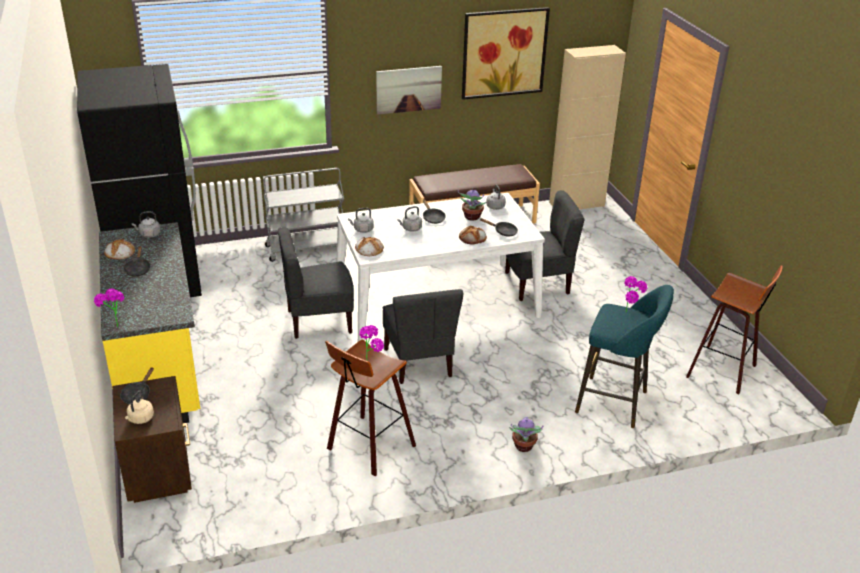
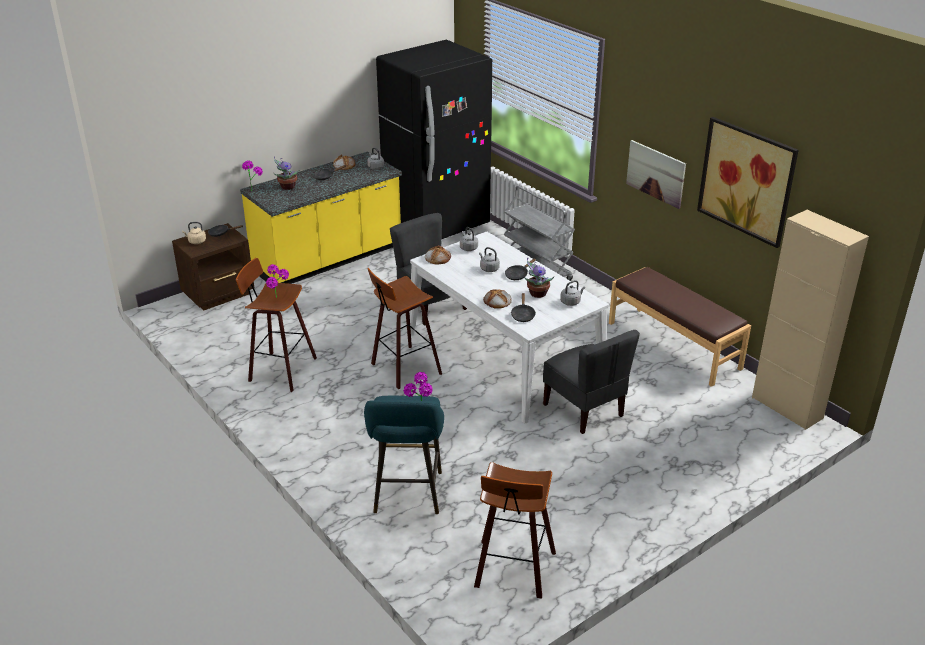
camera: 70 degrees right, 0 degrees up
grey chair [383,289,463,384] -> stool [367,268,442,389]
potted plant [509,417,544,452] -> potted plant moved to [274,156,299,190]

